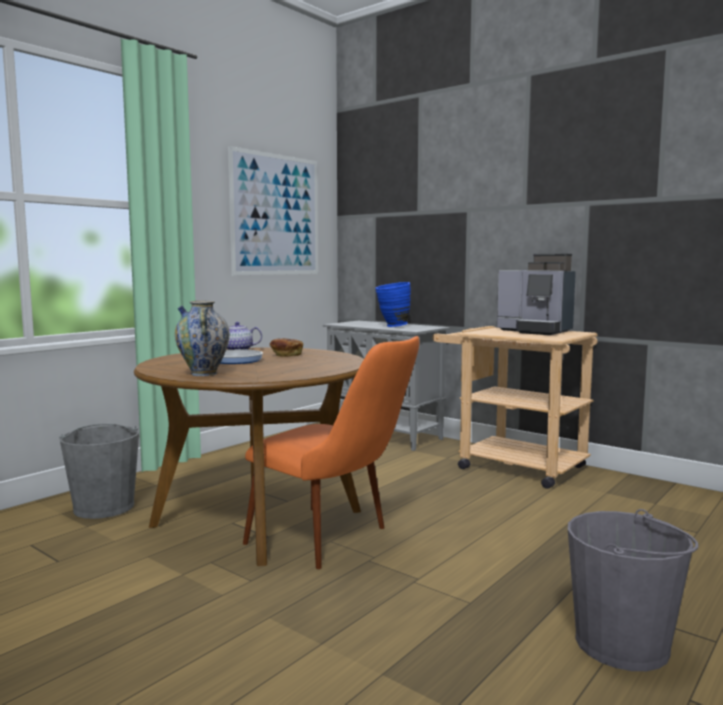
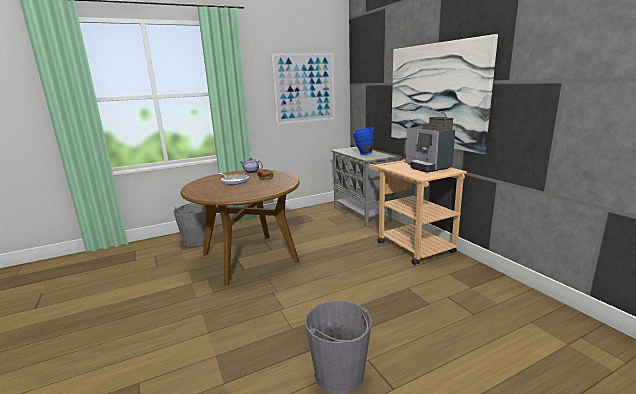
camera: 25 degrees right, 10 degrees up
vase [175,301,229,376] -> none
orange chair [243,336,420,569] -> none
none -> picture [391,34,498,154]

